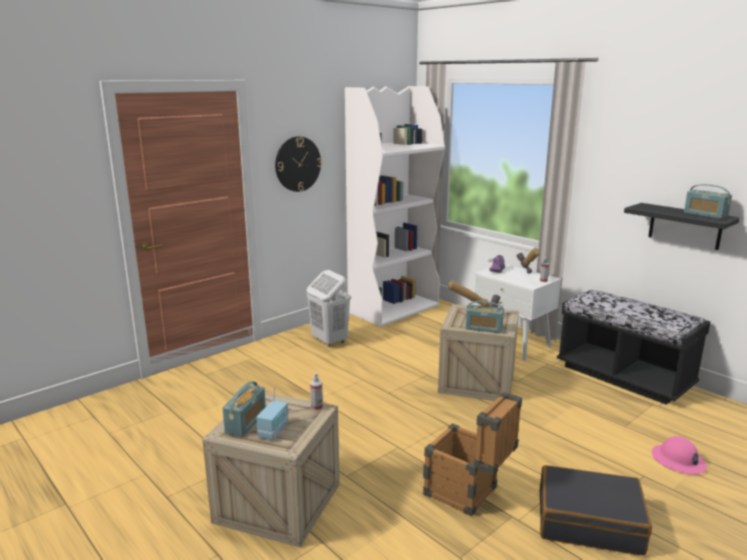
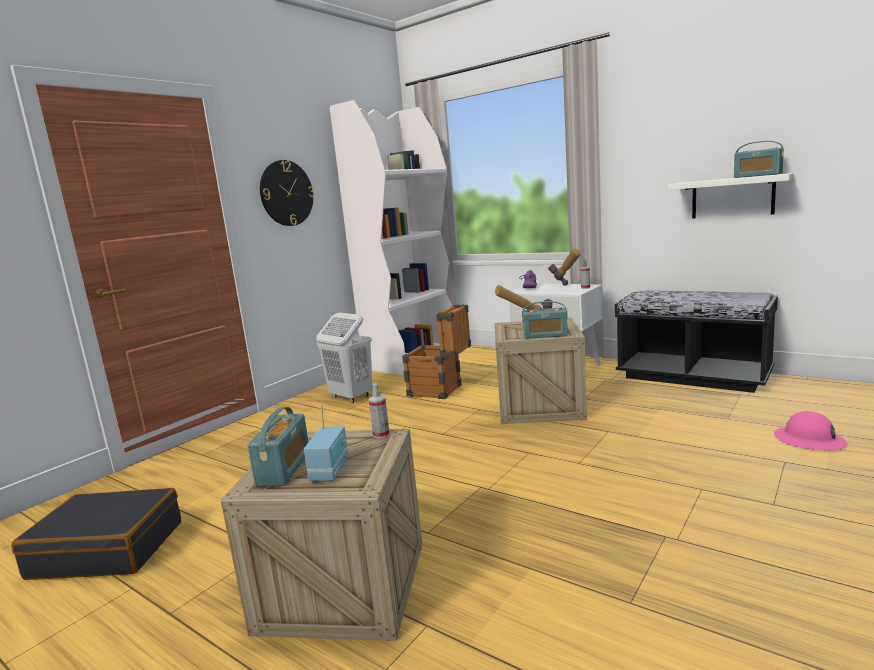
camera: 10 degrees left, 5 degrees down
crate [423,392,522,517] -> crate moved to [402,304,471,399]
black suitcase [540,465,652,556] -> black suitcase moved to [11,488,181,580]
black shelf [624,203,740,250] -> white shelf [668,173,794,219]

